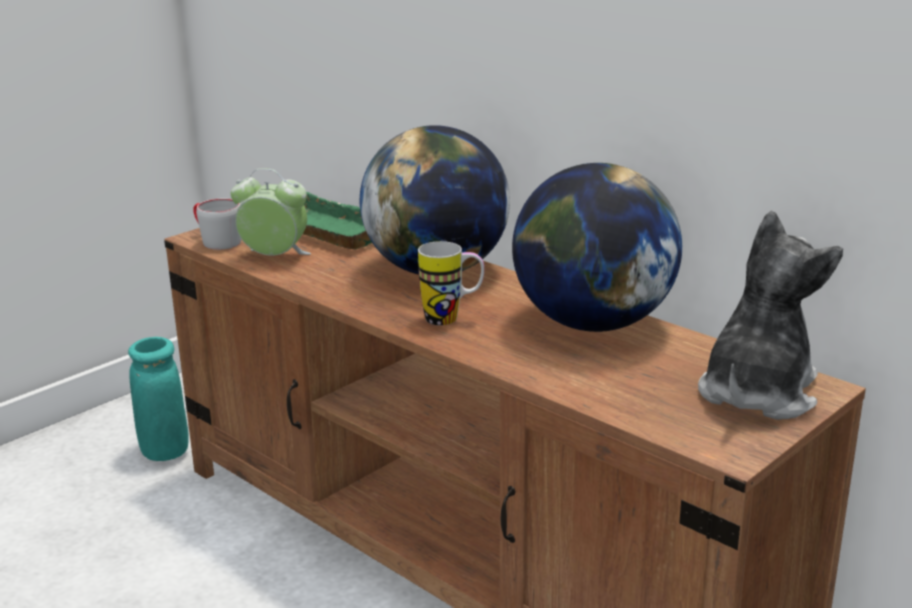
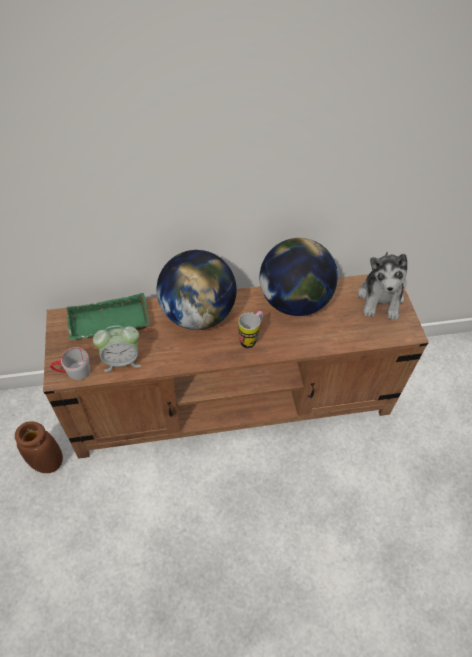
camera: 55 degrees left, 30 degrees up
turquoise vase [128,337,189,461] -> brown vase [15,421,63,473]
alarm clock [231,168,311,256] -> alarm clock turned 150 degrees counterclockwise [93,326,141,372]
plush toy [698,210,843,420] -> plush toy turned 150 degrees counterclockwise [358,251,407,320]

